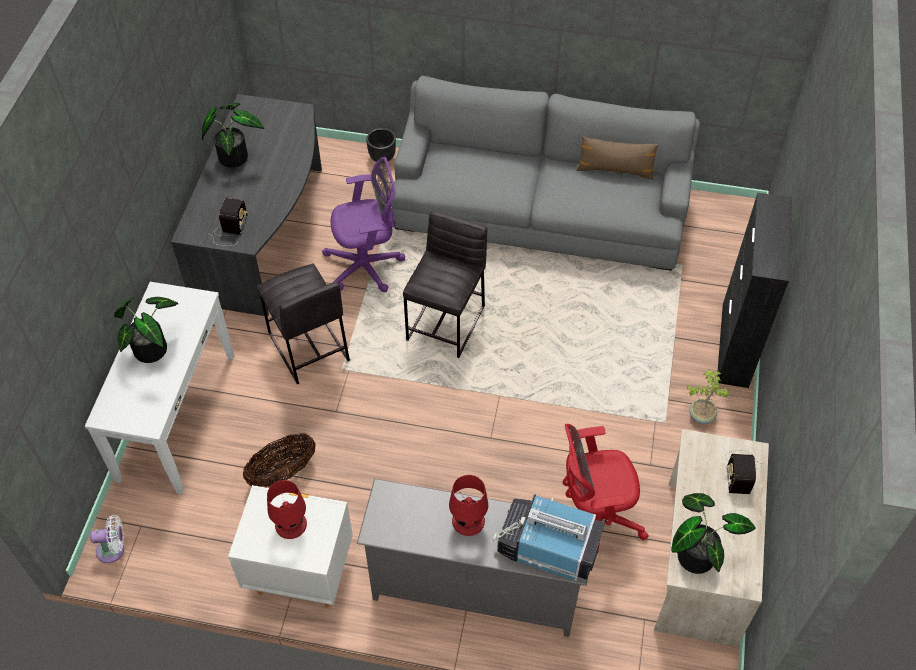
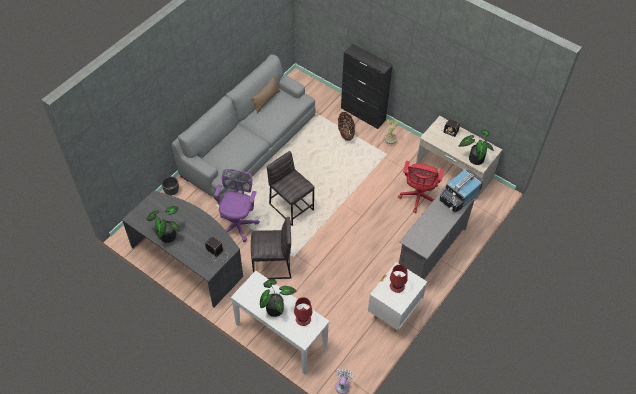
camera: 65 degrees left, 0 degrees up
basket [243,433,315,487] -> basket moved to [338,112,355,141]
red table lamp [449,475,488,536] -> red table lamp moved to [294,297,312,326]

